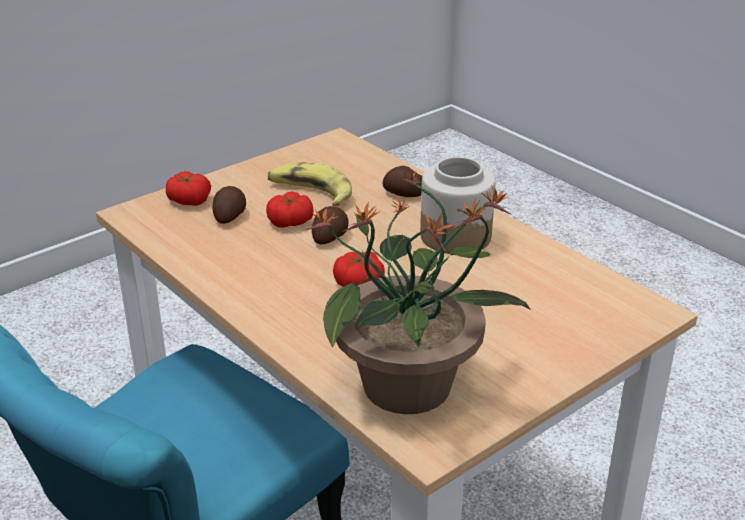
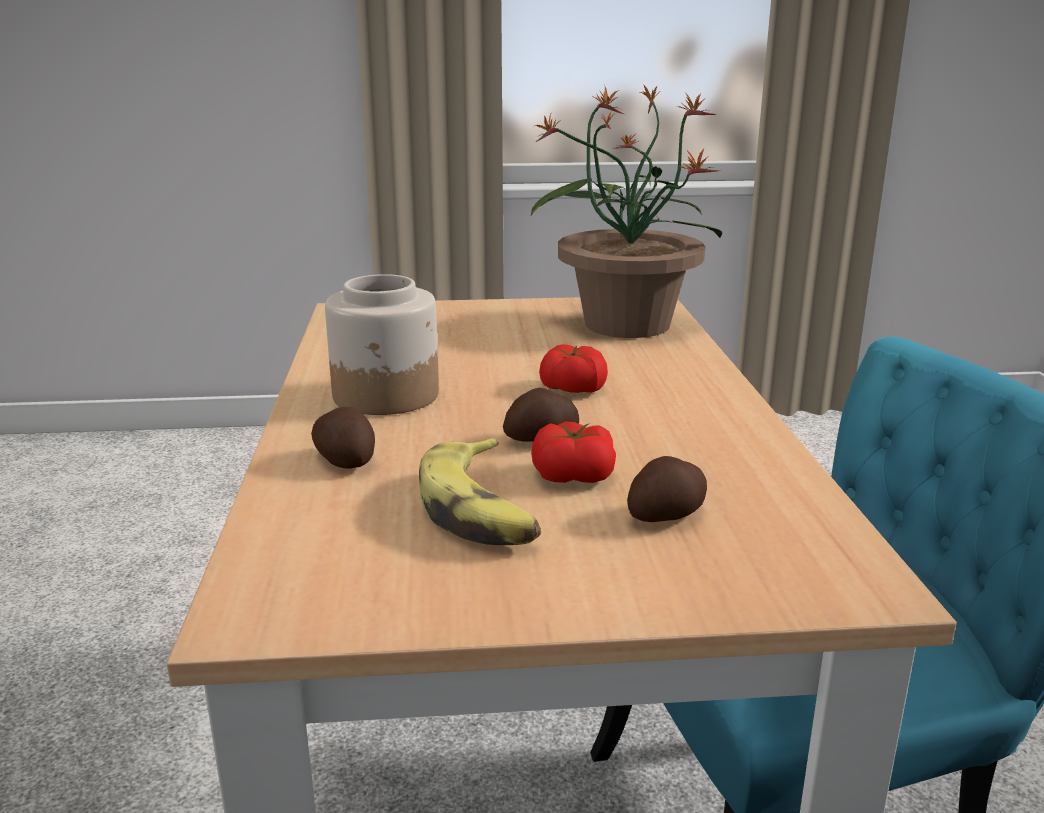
camera: 145 degrees left, 10 degrees down
tomato [166,171,211,206] -> none

